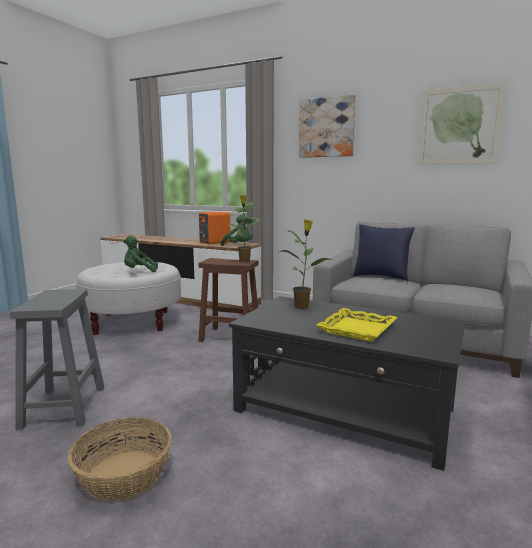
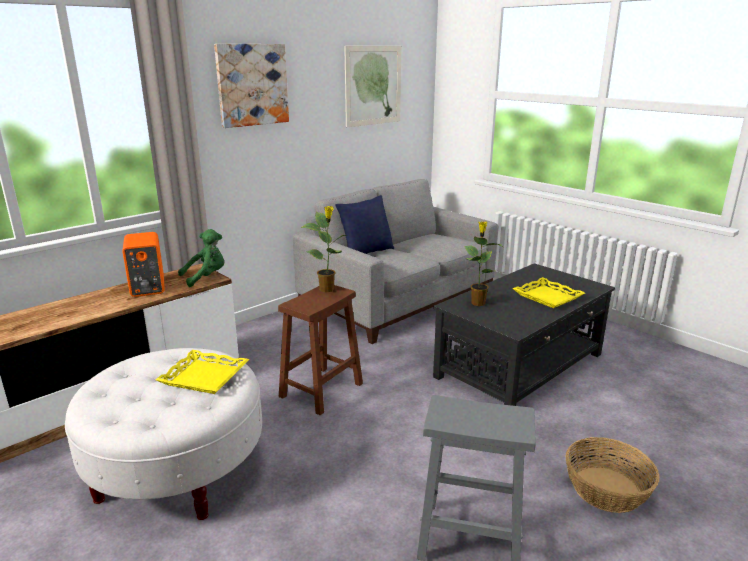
camera: 70 degrees left, 10 degrees up
green plush toy [123,236,158,272] -> yellow tray [156,350,249,394]

